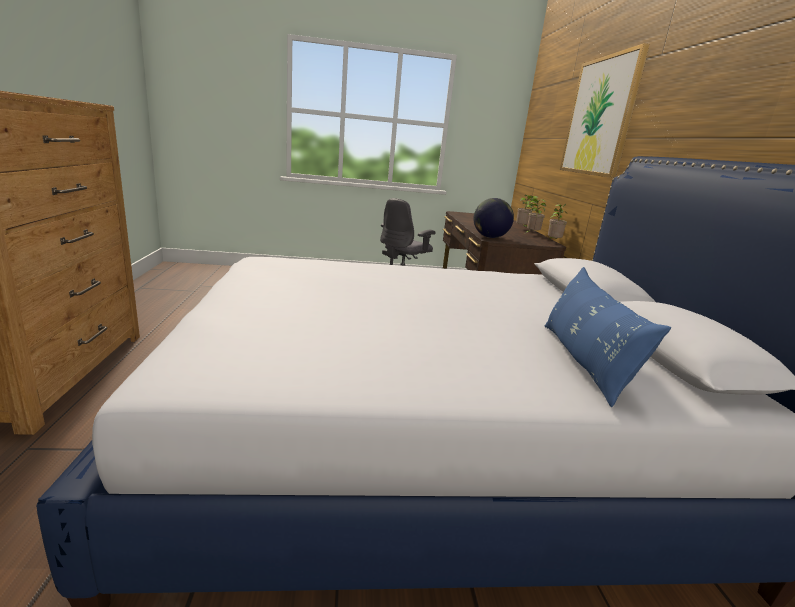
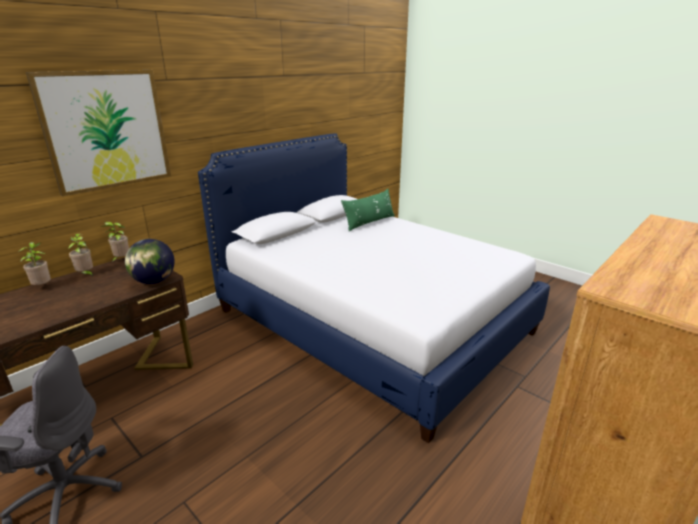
camera: 130 degrees left, 5 degrees up
blue pillow [545,267,671,407] -> green pillow [341,189,395,231]

